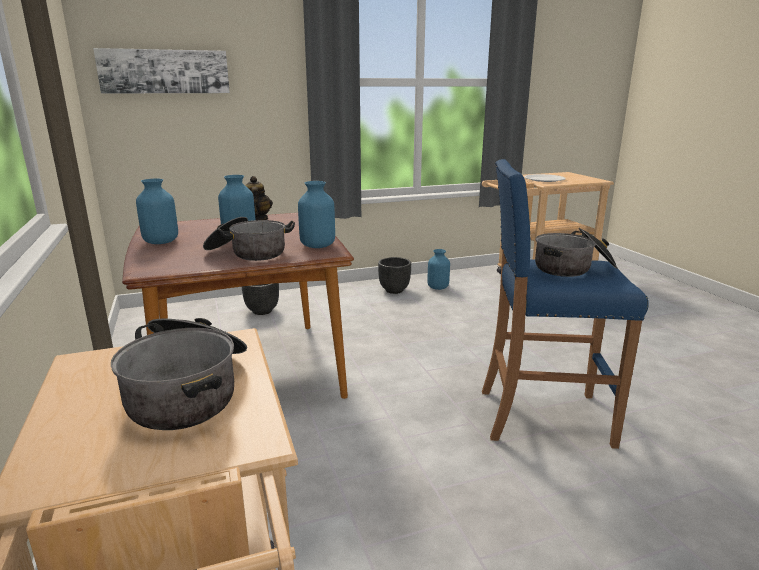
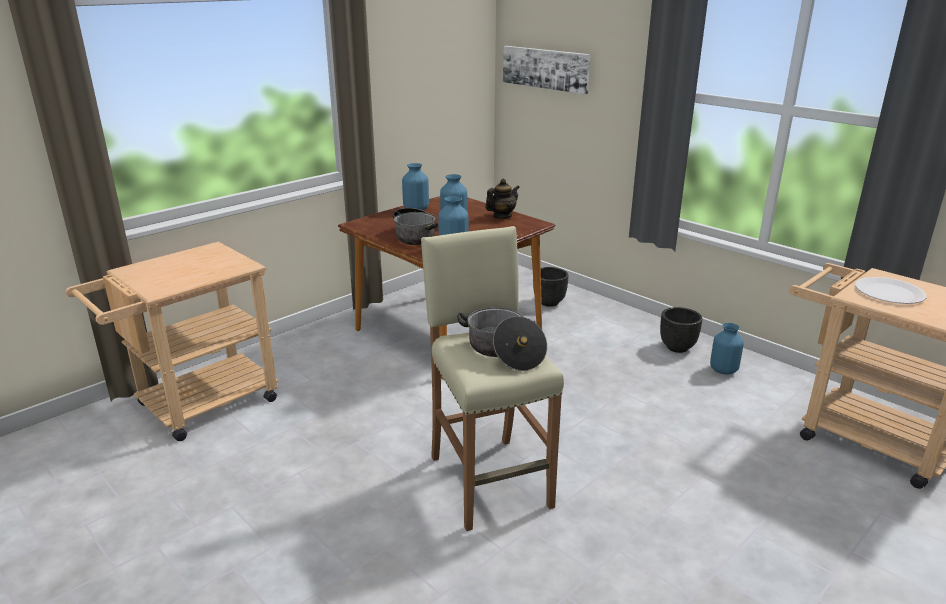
camera: 65 degrees right, 5 degrees up
cooking pot [111,318,247,430] -> none
blue stool [482,159,649,449] -> beige stool [421,226,564,531]

